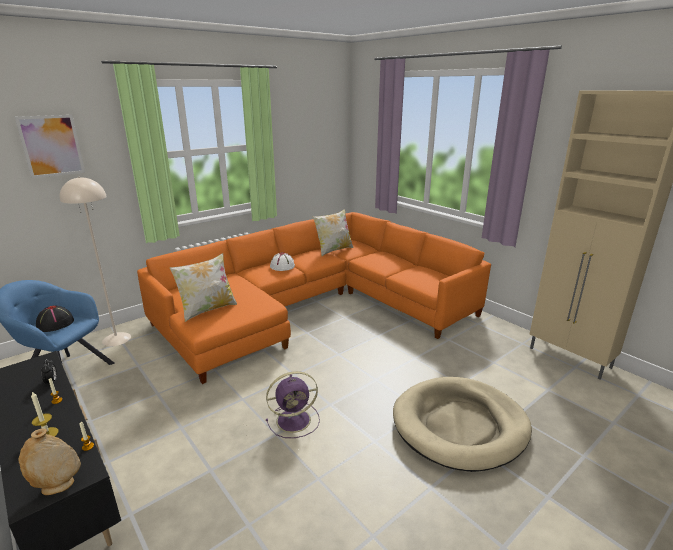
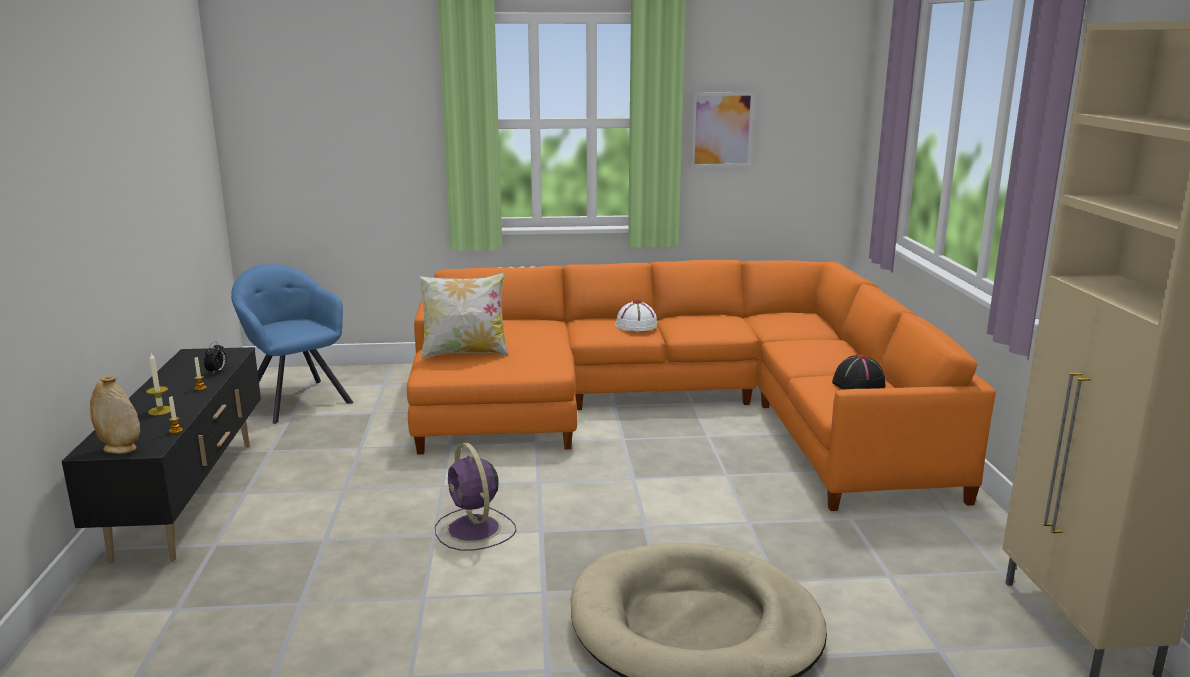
camera: 35 degrees right, 5 degrees down
picture [15,115,85,178] -> picture moved to [691,92,754,167]
black hat [36,305,74,332] -> black hat moved to [832,355,886,389]
beige floor lamp [60,177,131,347] -> none
purple fan [266,371,320,438] -> purple fan turned 45 degrees clockwise [435,443,516,551]
pillow [312,209,354,257] -> none

